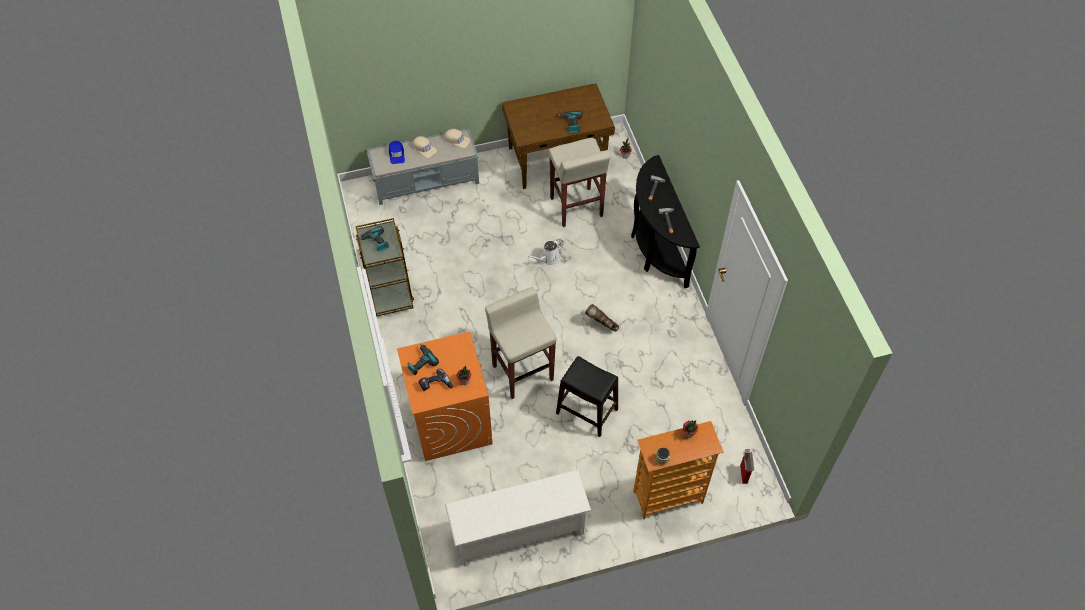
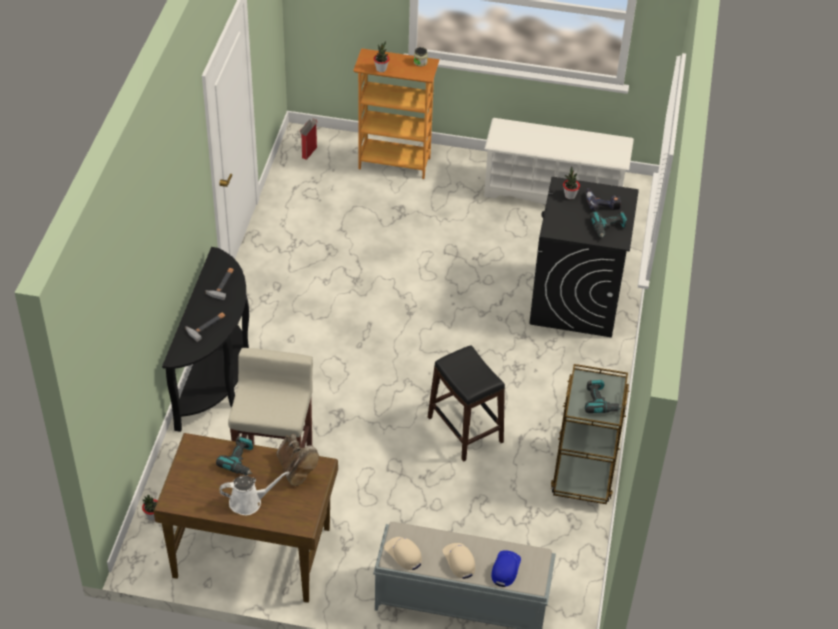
camera: 155 degrees left, 10 degrees down
orange washing machine [397,332,493,461] -> black washing machine [529,177,639,338]
beige stool [485,287,556,399] -> none
white watering can [528,239,563,265] -> white watering can moved to [219,471,289,515]
black stool [556,356,618,437] -> black stool moved to [428,345,505,462]
brown boot [585,304,619,332] -> brown boot moved to [277,434,319,486]

